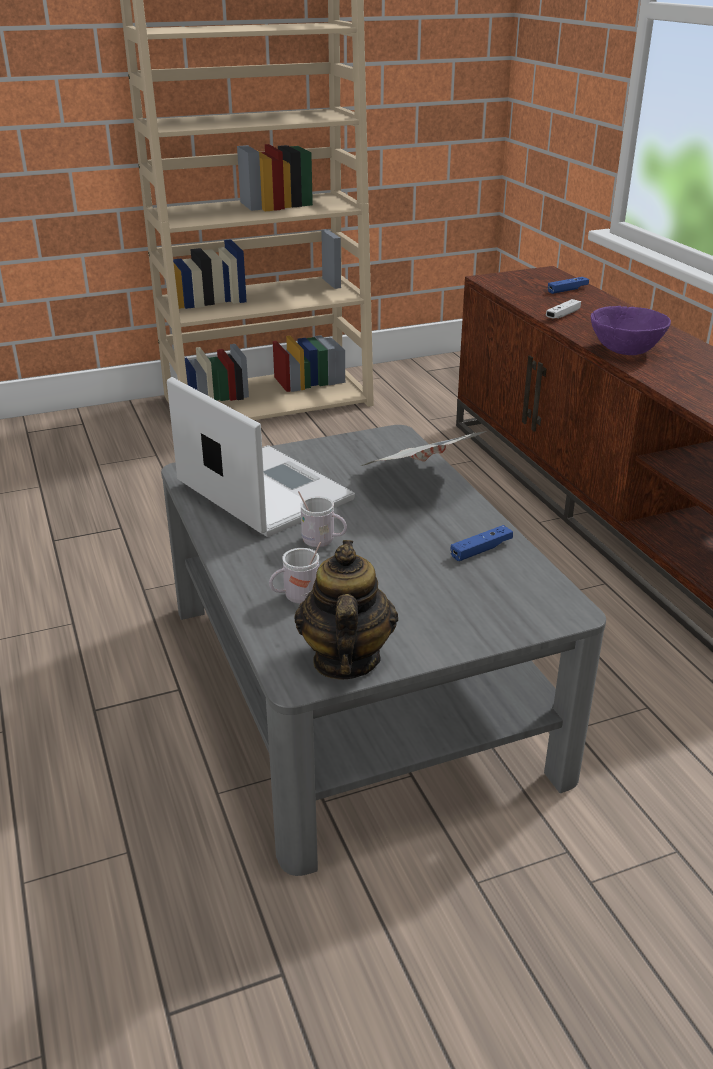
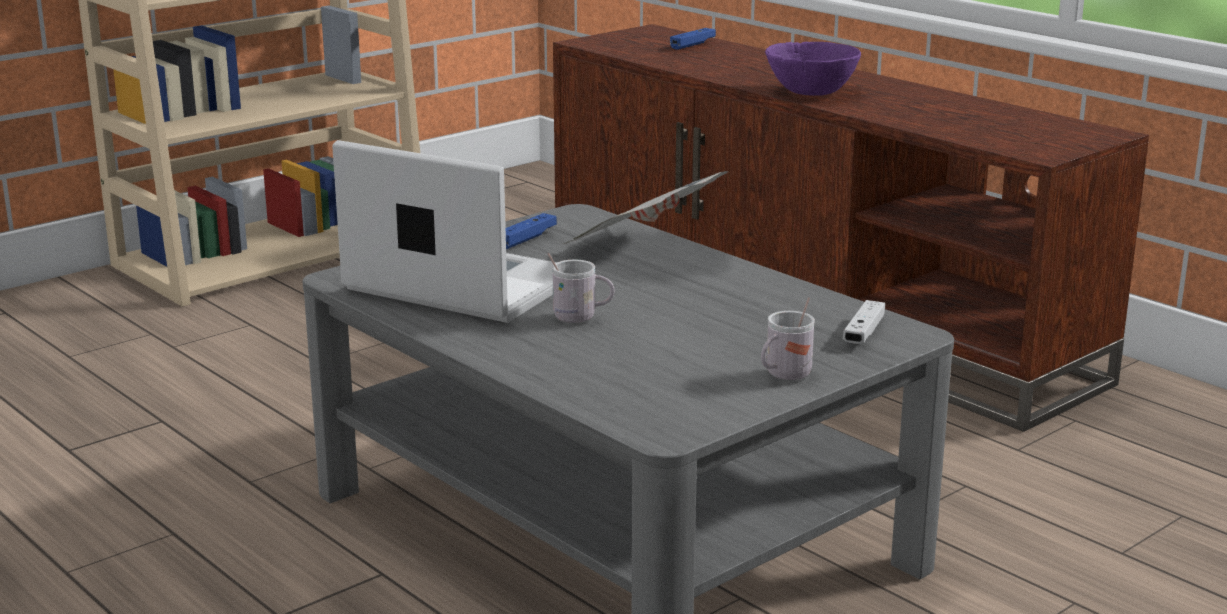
camera: 20 degrees left, 10 degrees down
white mug [269,542,321,604] -> white mug moved to [761,297,815,380]
teapot [294,540,398,680] -> none
blue game controller [451,525,513,561] -> blue game controller moved to [506,213,557,249]
white game controller [546,299,581,319] -> white game controller moved to [843,300,885,344]

